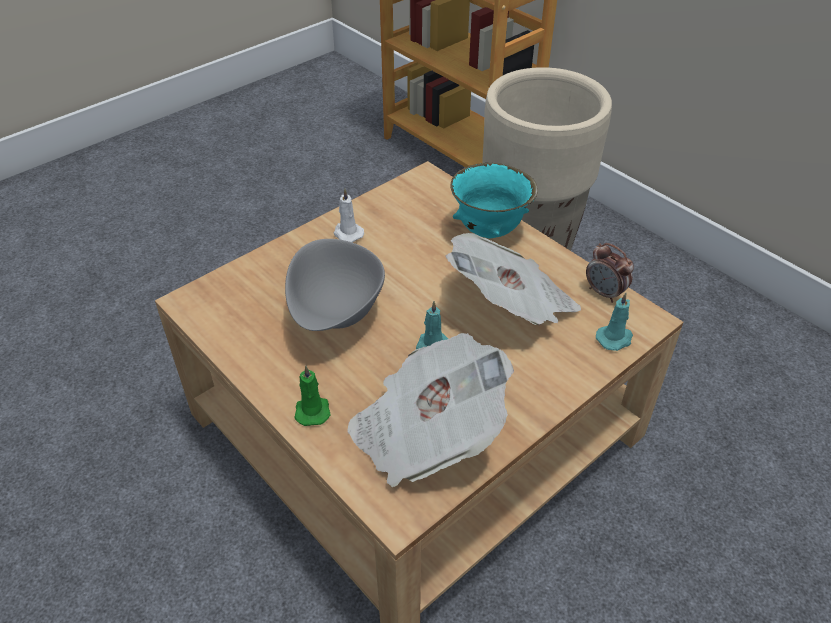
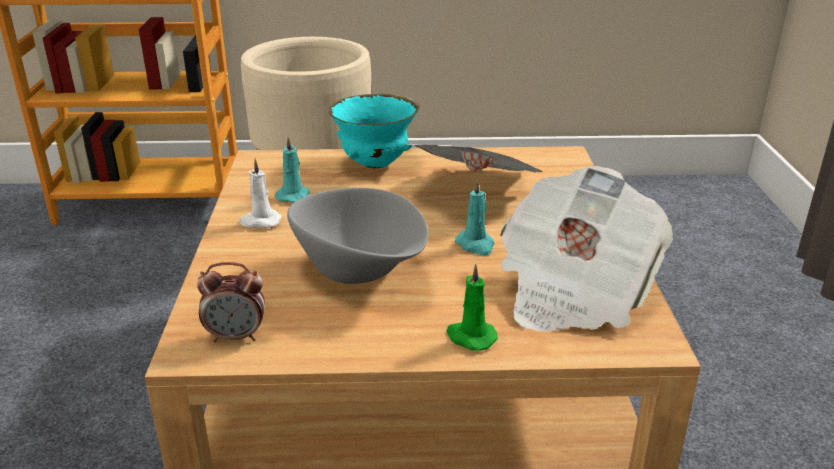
camera: 50 degrees left, 15 degrees down
alarm clock [586,243,634,303] -> alarm clock moved to [197,262,265,343]
turquoise candle [596,293,633,351] -> turquoise candle moved to [275,136,310,203]

